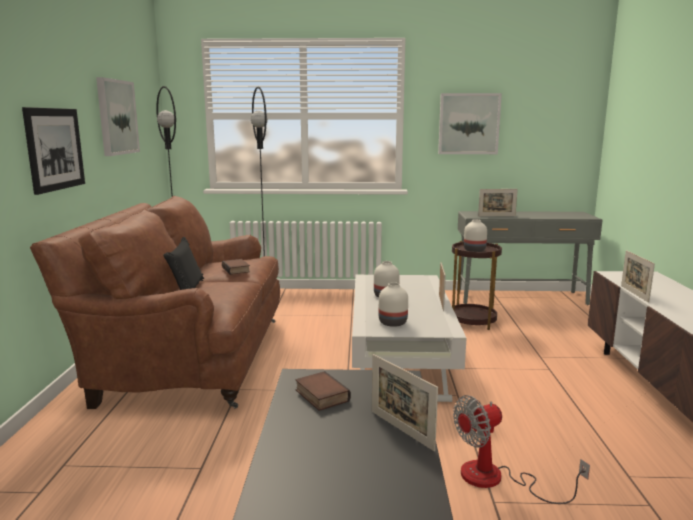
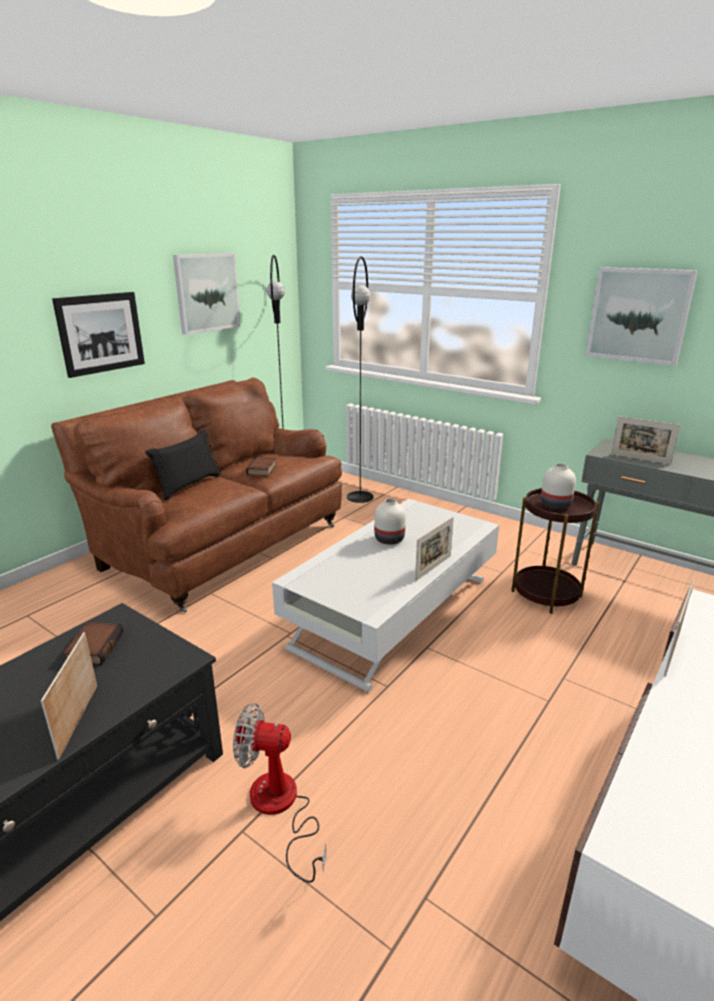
camera: 35 degrees right, 10 degrees up
white vase [379,282,408,327] -> none

